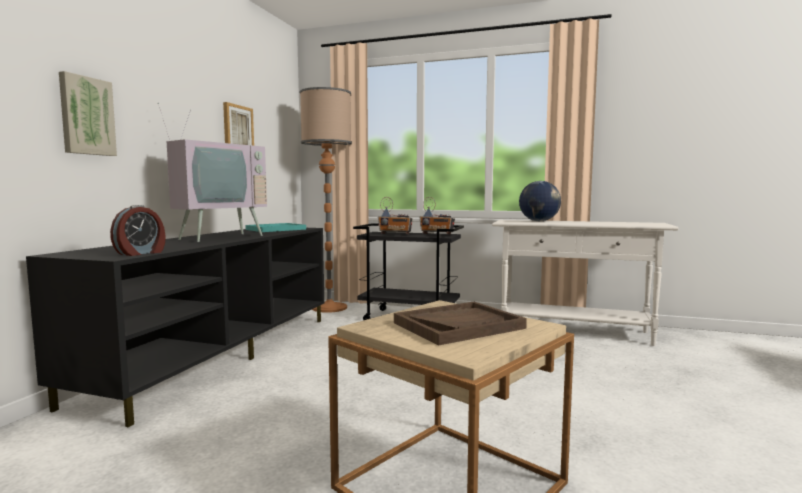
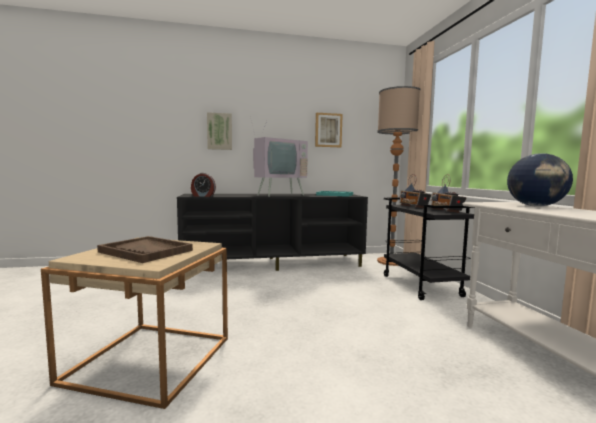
camera: 60 degrees right, 0 degrees up
television [158,103,267,242] -> television turned 45 degrees counterclockwise [250,116,308,197]

